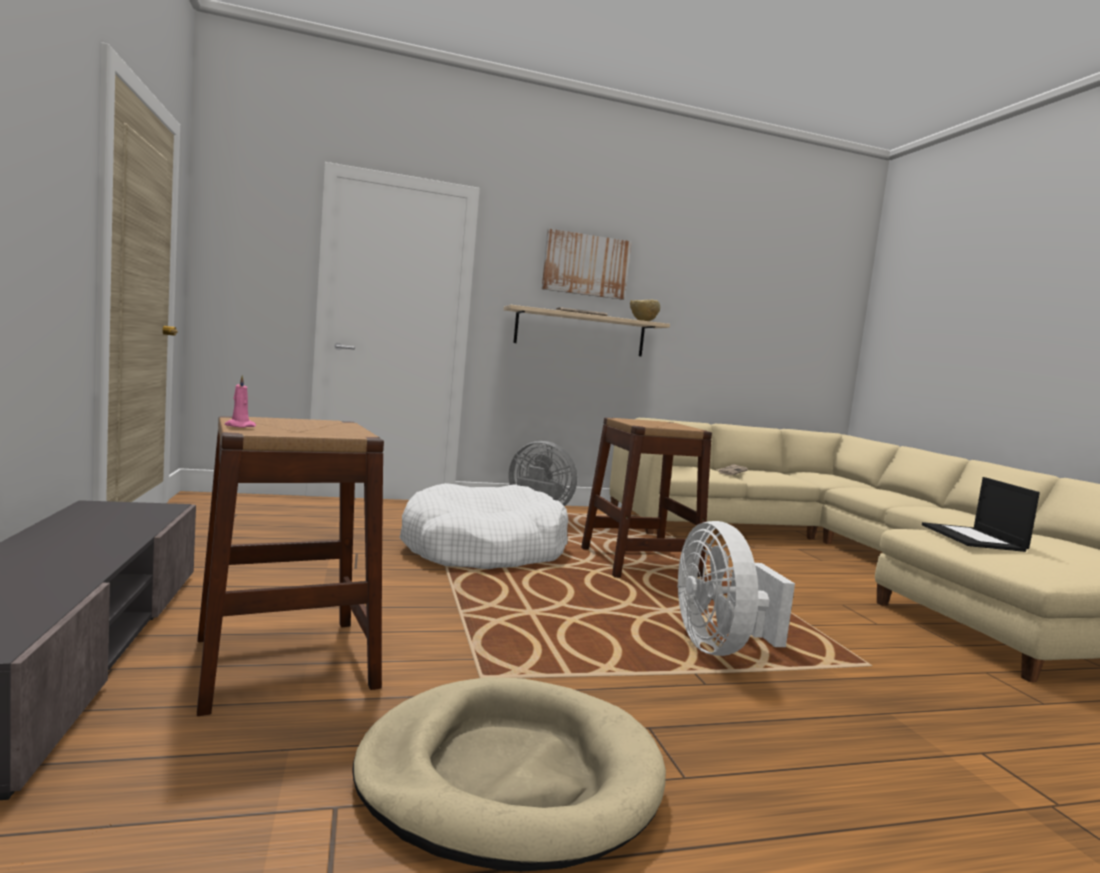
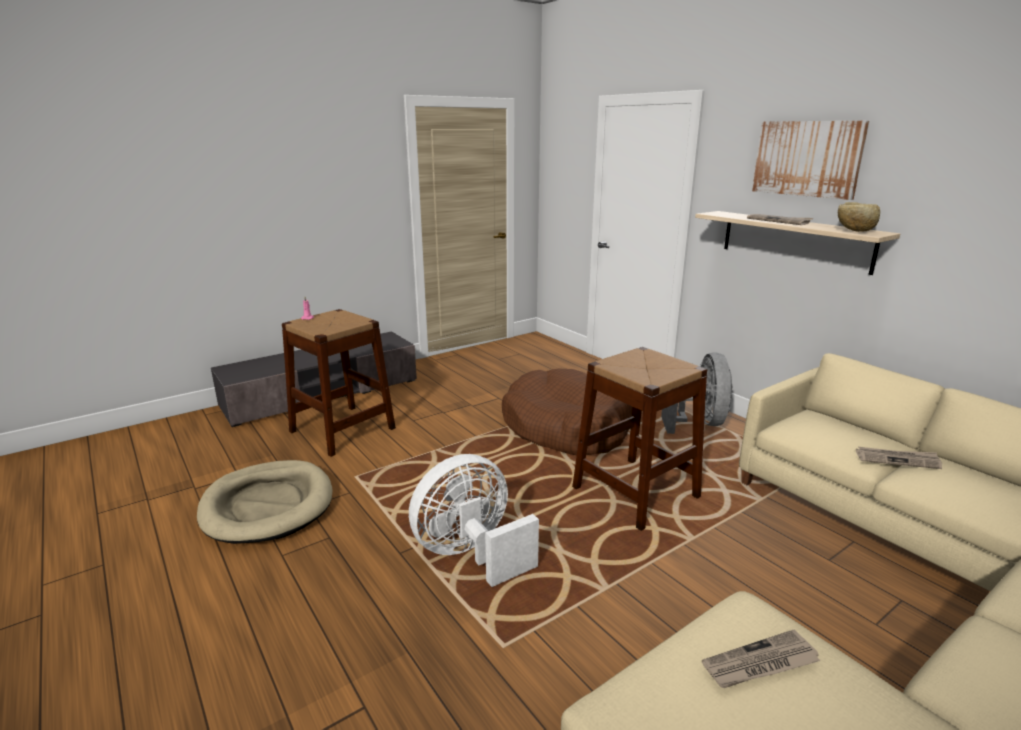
camera: 70 degrees right, 15 degrees up
white dog bed [400,483,568,569] -> brown dog bed [502,369,632,455]
laptop [922,477,1040,552] -> newspaper [702,630,821,688]

